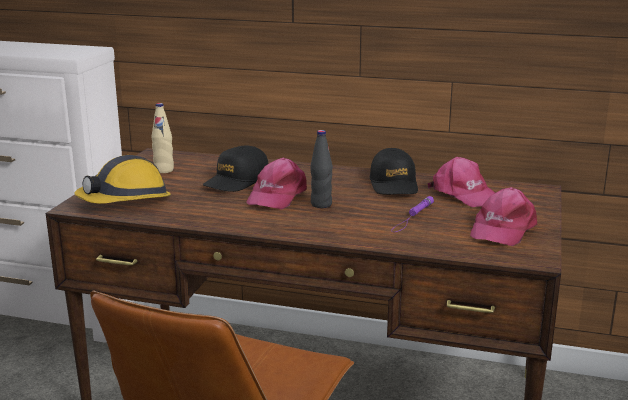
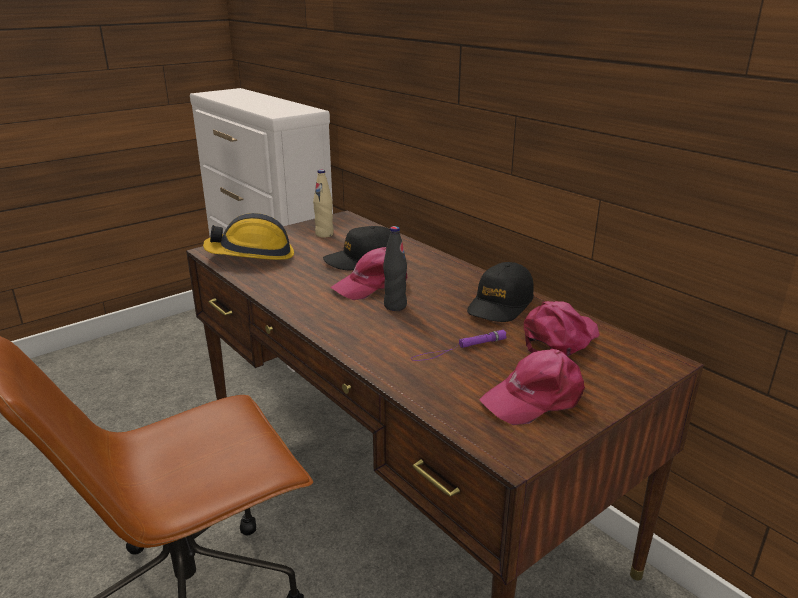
camera: 35 degrees right, 5 degrees up
pink cap [428,157,495,207] -> pink cap turned 135 degrees counterclockwise [524,301,600,356]

